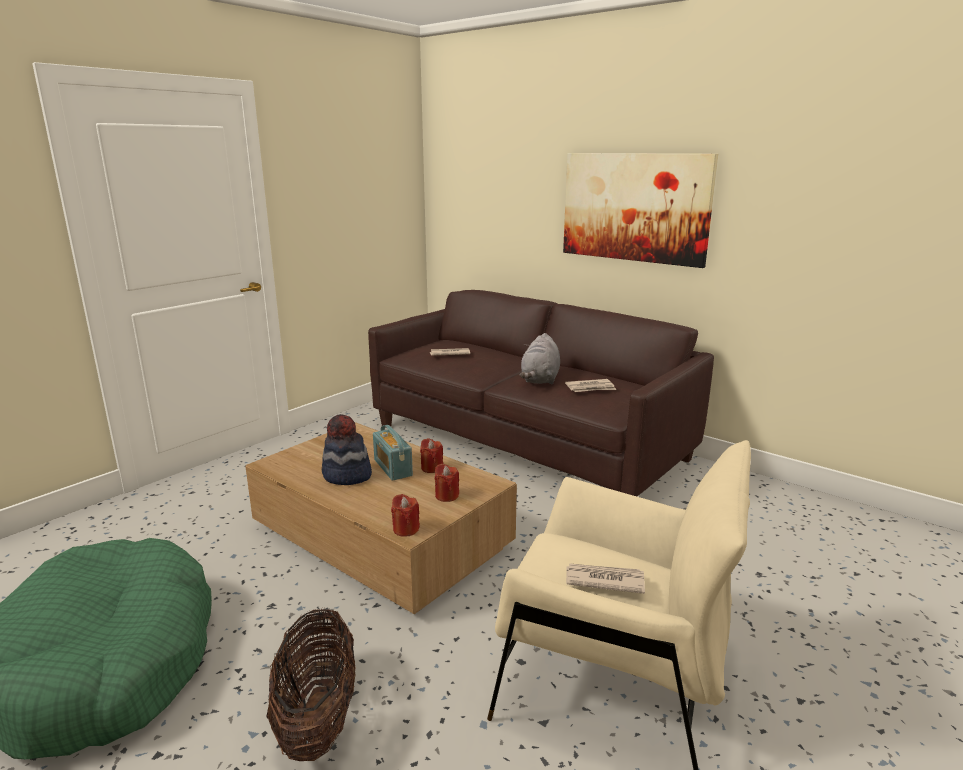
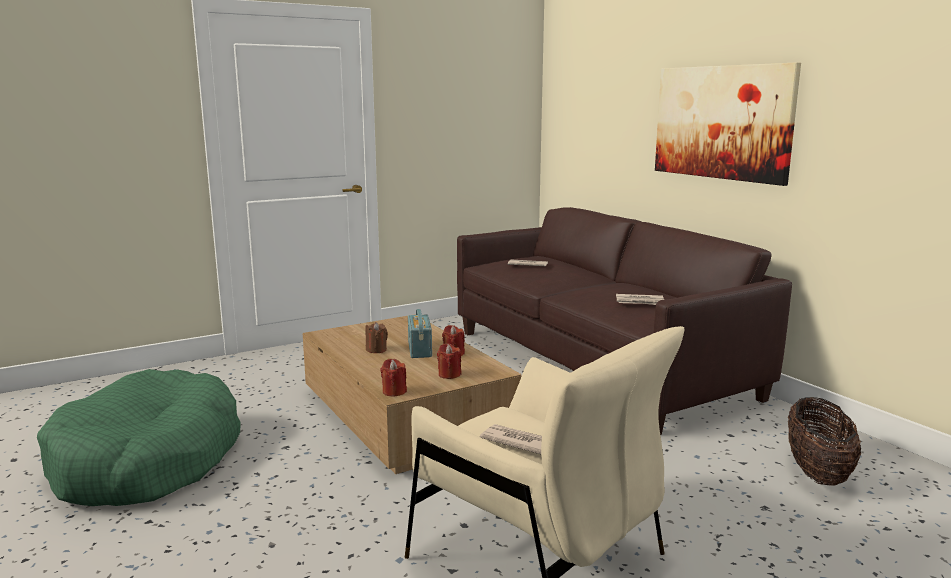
camera: 20 degrees right, 5 degrees down
basket [266,608,356,761] -> basket moved to [788,397,861,486]
hat [321,414,372,485] -> brown candle [365,322,388,353]
grey plush toy [520,333,560,384] -> none

